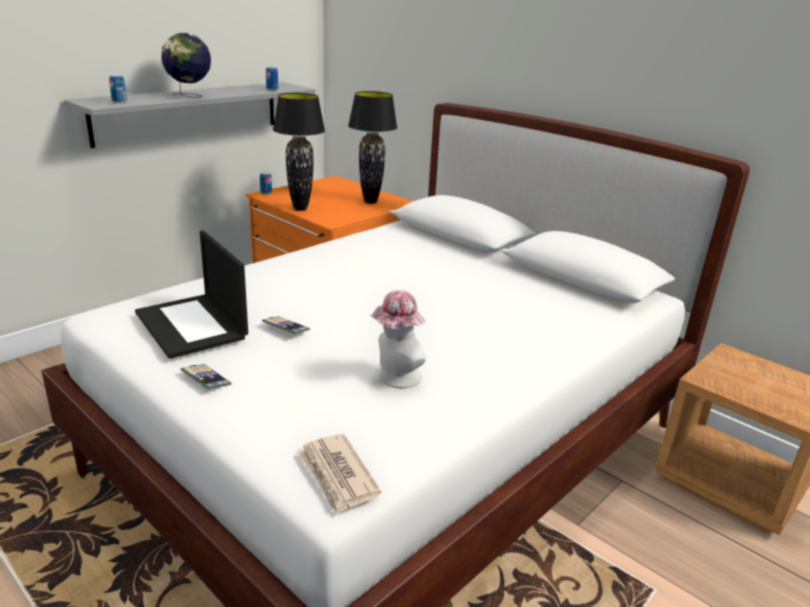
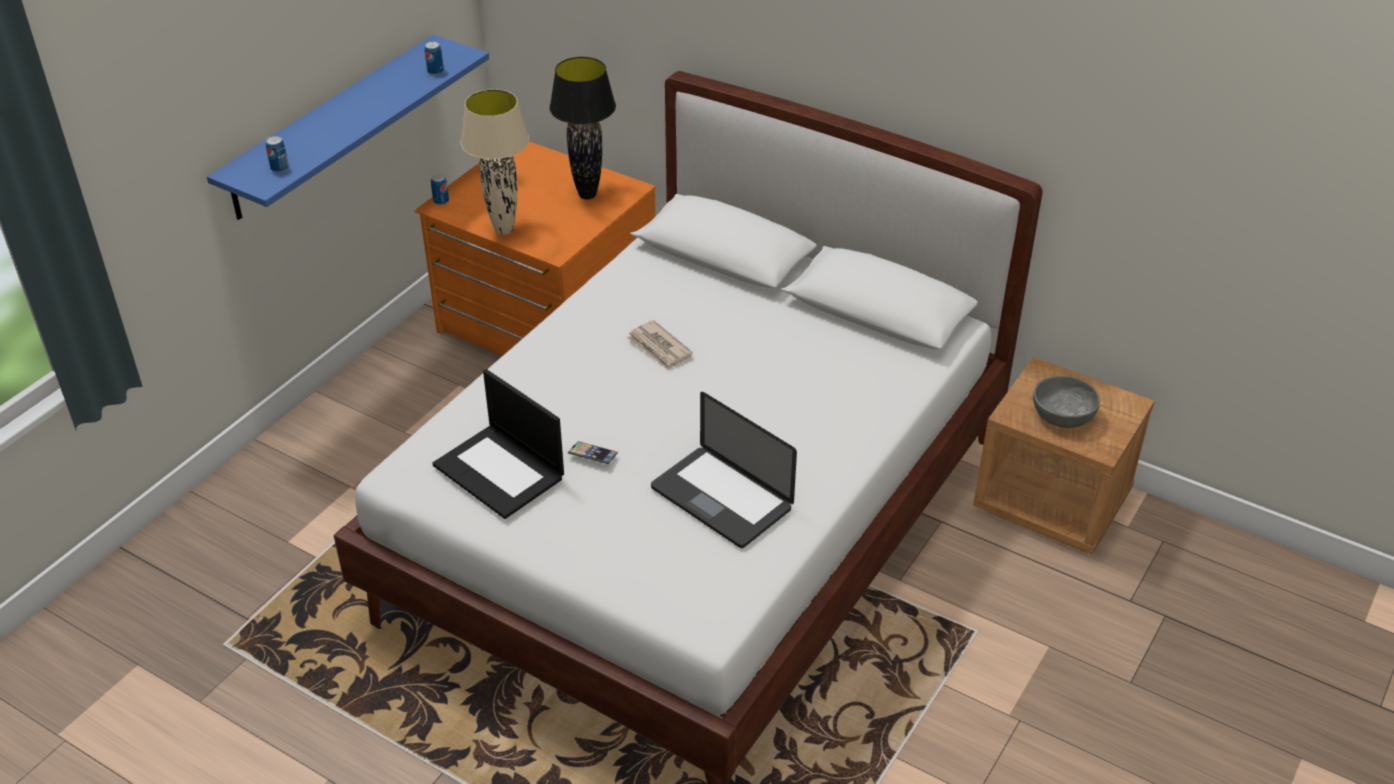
camera: 10 degrees left, 15 degrees up
grey shelf [64,82,316,148] -> blue shelf [207,35,489,220]
globe [162,33,211,98] -> none
phone [181,364,231,389] -> none
black table lamp [273,93,325,211] -> beige table lamp [460,89,529,235]
newspaper [297,434,381,515] -> newspaper moved to [627,320,693,371]
hat [370,290,426,388] -> laptop [651,392,797,548]
none -> grey bowl [1033,375,1100,428]

